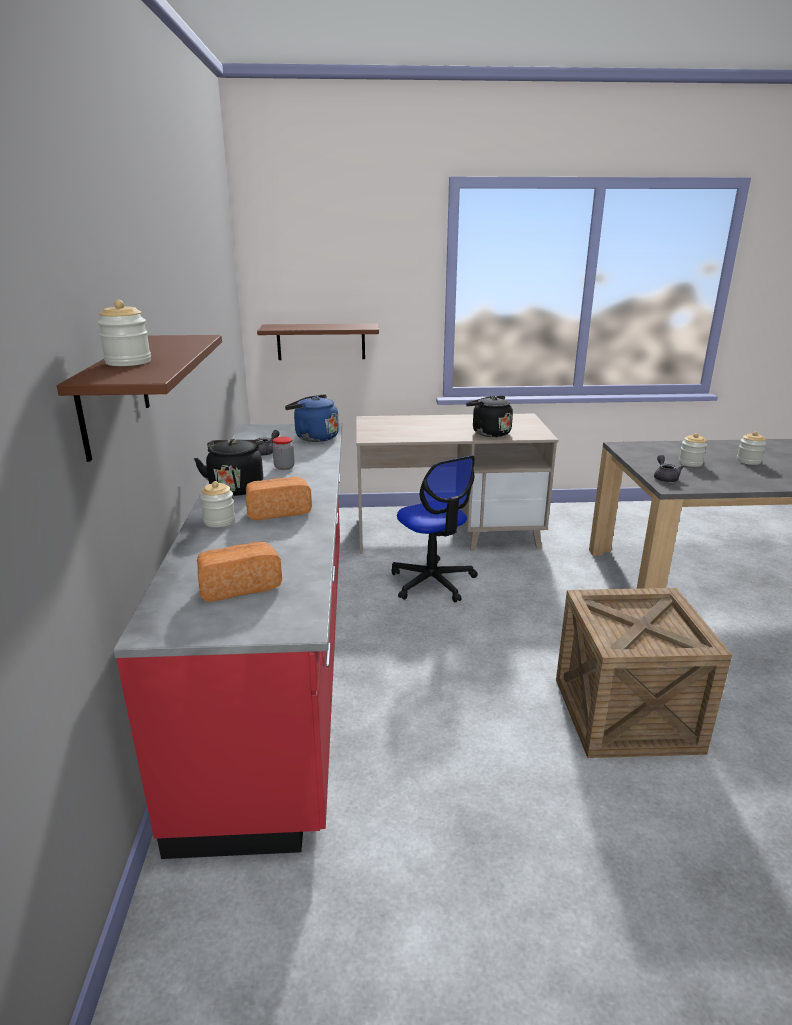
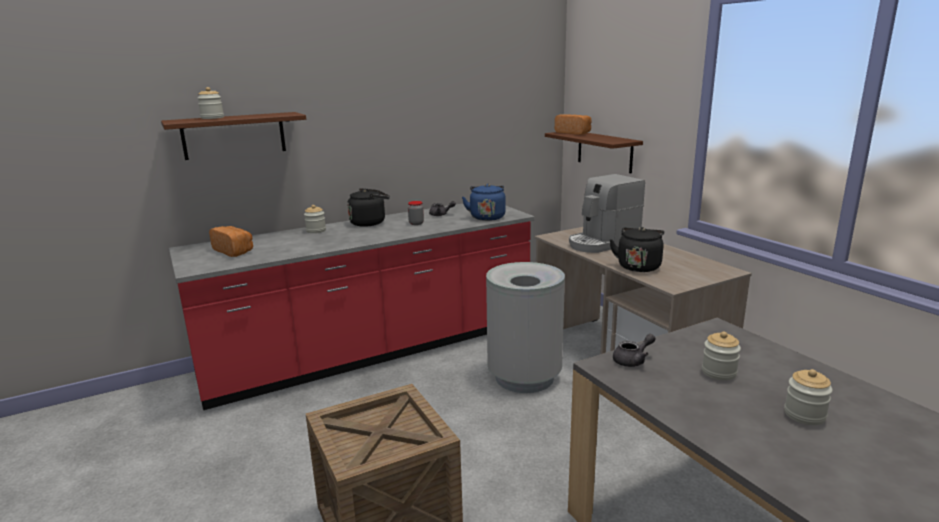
camera: 65 degrees right, 5 degrees down
bread [246,477,312,520] -> bread moved to [555,114,592,135]
office chair [391,456,478,602] -> grey trash can [486,262,565,393]
none -> coffee machine [569,174,645,253]

